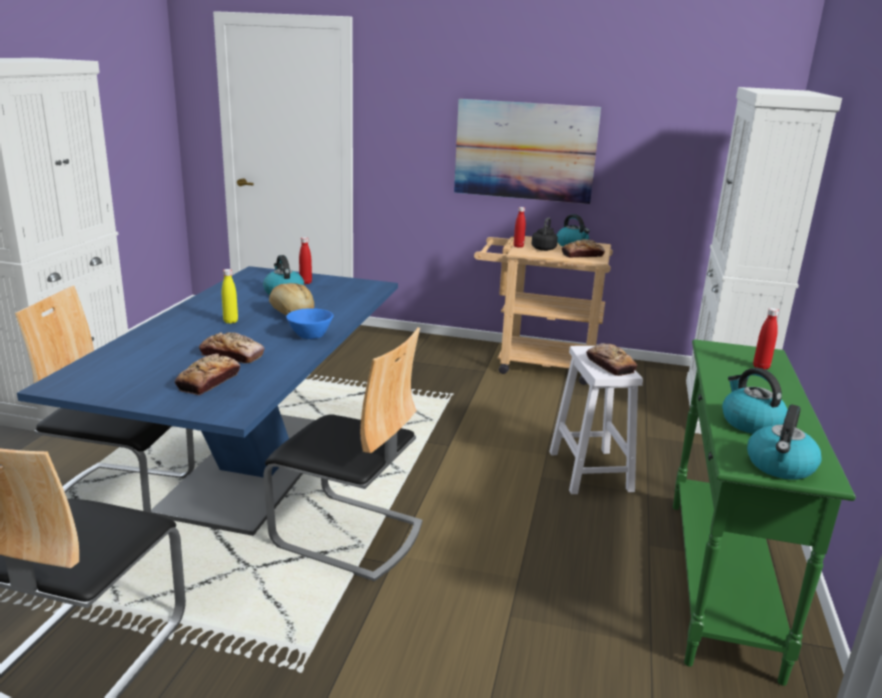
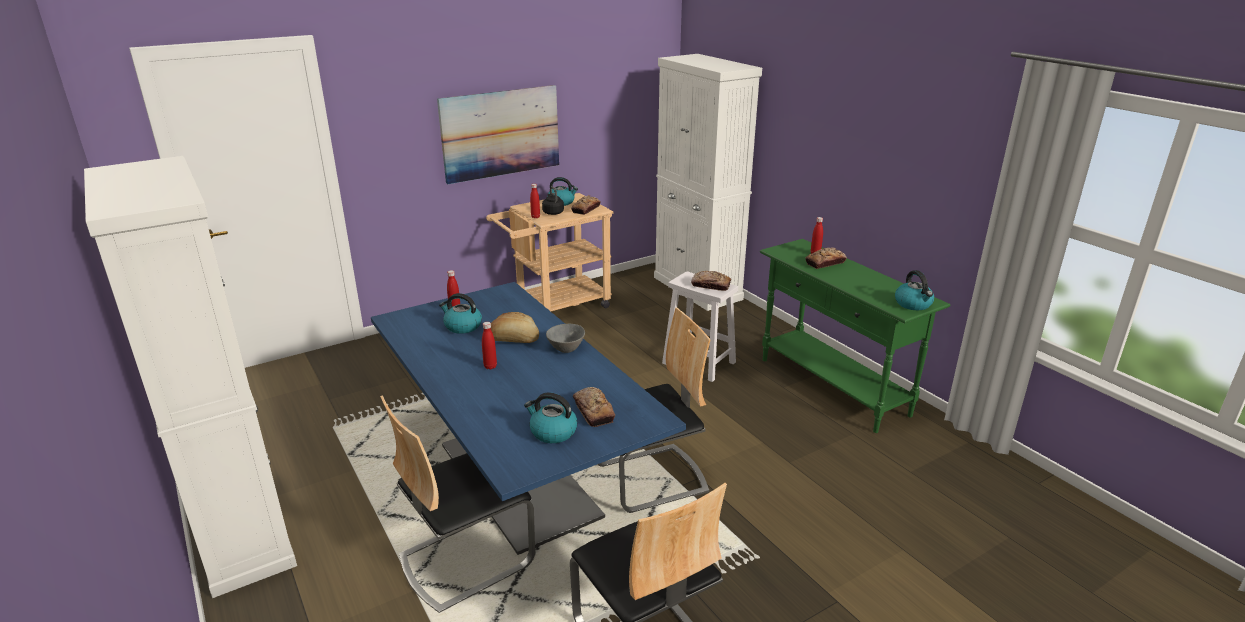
camera: 45 degrees left, 5 degrees up
bread [199,332,265,363] -> bread moved to [805,247,847,269]
yellow bottle [222,269,238,324] -> red bottle [482,322,497,369]
blue bowl [286,308,334,339] -> grey bowl [546,324,585,353]
kettle [722,368,788,434] -> kettle moved to [524,392,577,443]

